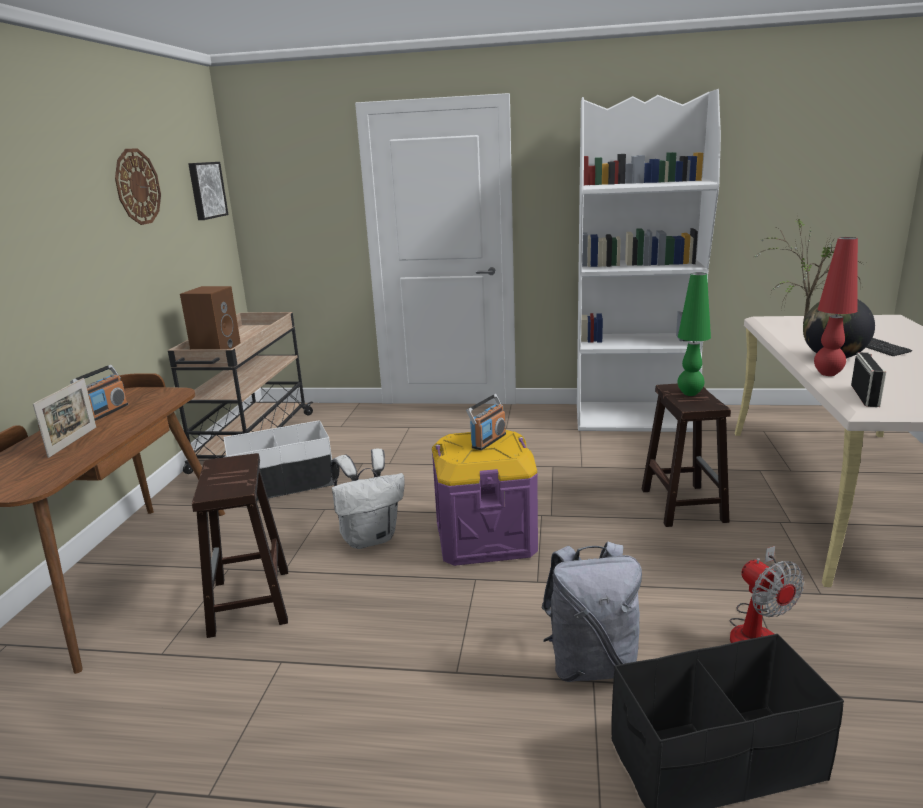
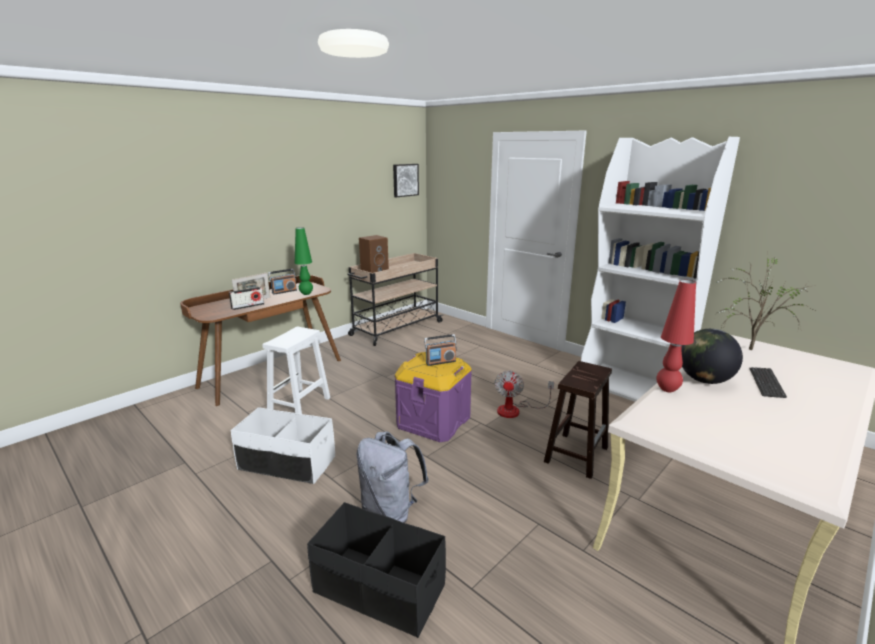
camera: 35 degrees right, 0 degrees up
wall clock [115,149,161,225] -> none
brown stool [192,453,288,638] -> white stool [262,327,330,414]
white storage box [223,420,334,501] -> white storage box moved to [231,407,335,484]
white backpack [330,448,404,549] -> none
green table lamp [678,272,711,396] -> green table lamp moved to [295,227,313,295]
fan [729,546,804,643] -> fan moved to [495,370,554,418]
radio [851,352,886,407] -> radio moved to [229,287,264,310]

